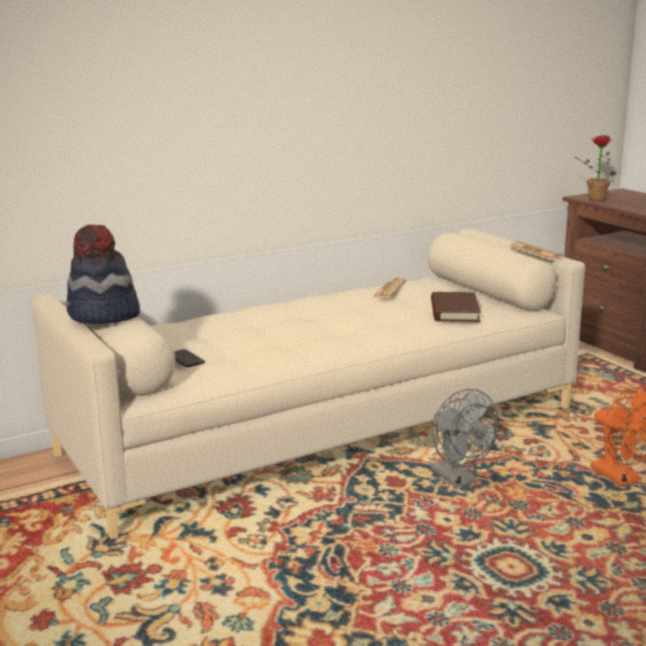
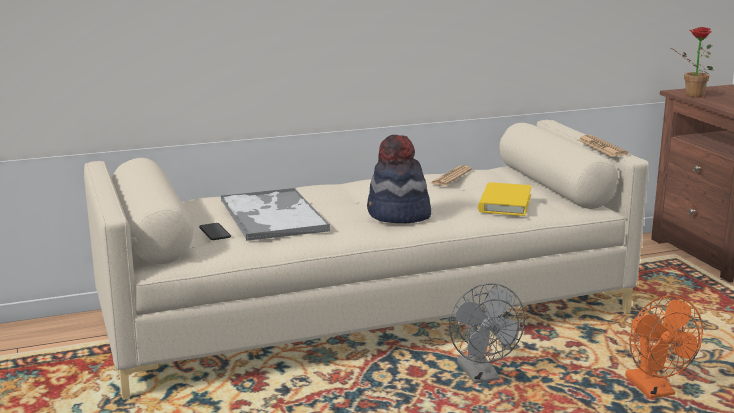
camera: 10 degrees right, 0 degrees up
hat [67,225,140,324] -> hat moved to [367,135,431,223]
brown book [431,292,481,322] -> yellow book [478,182,532,216]
none -> tray [221,188,330,241]

